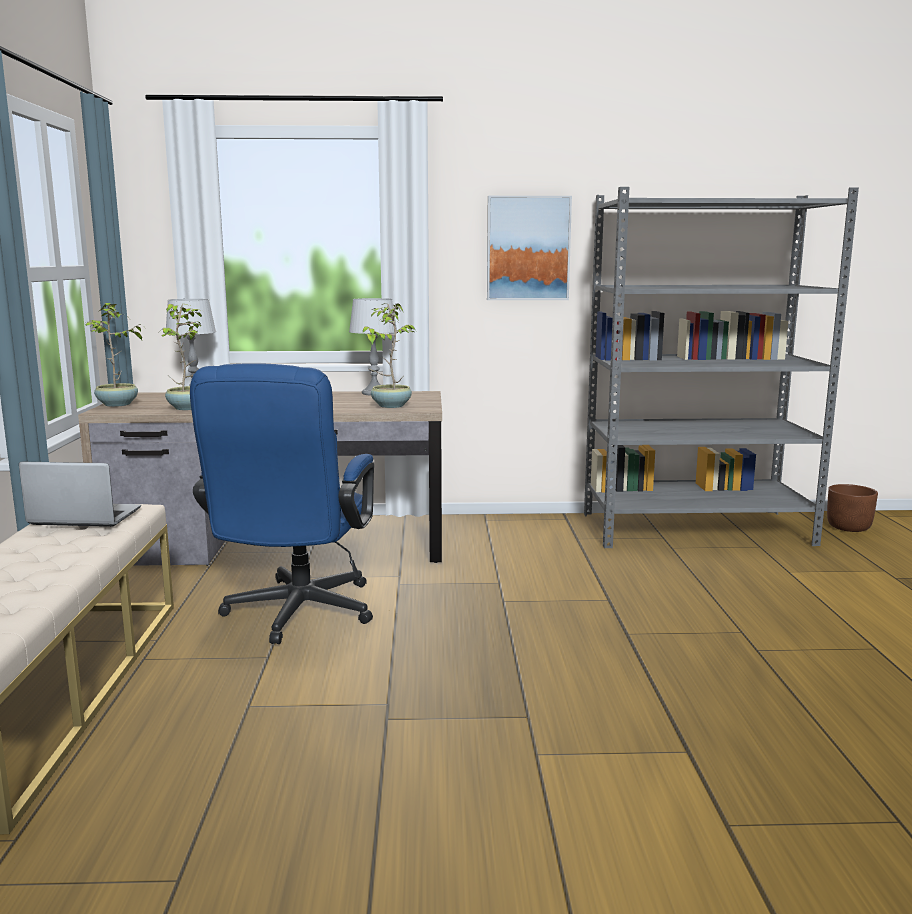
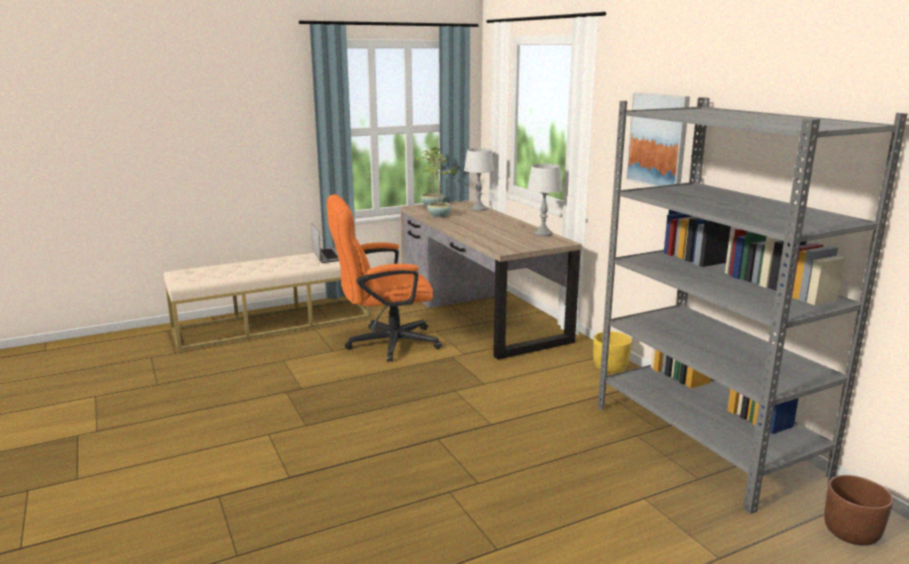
camera: 65 degrees right, 5 degrees up
blue office chair [190,363,374,644] -> orange office chair [327,194,442,362]
potted plant [363,303,415,408] -> none
none -> yellow planter [593,331,632,373]

